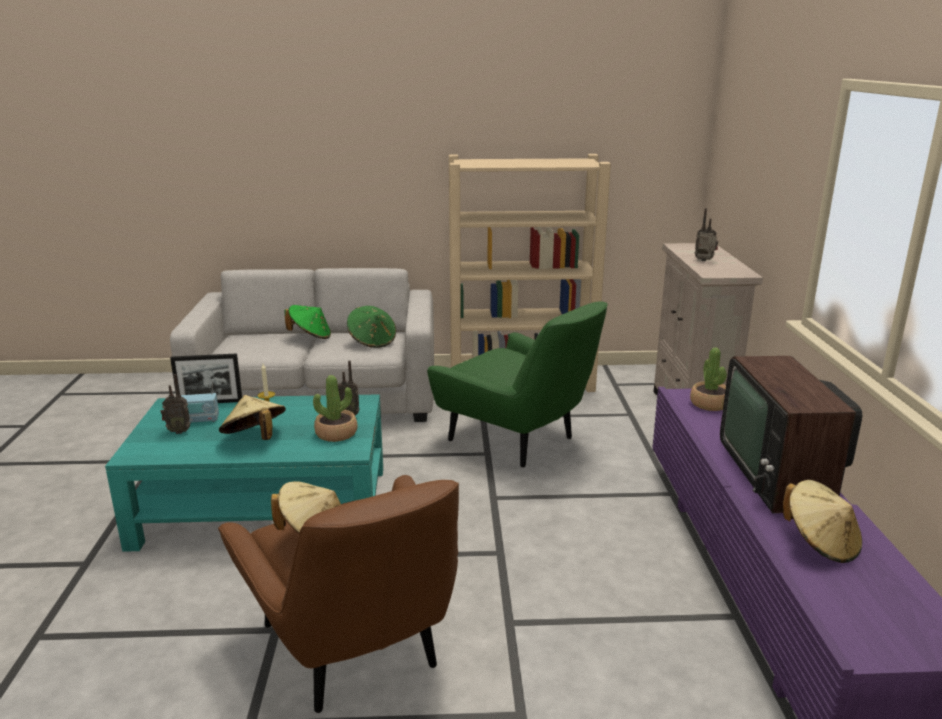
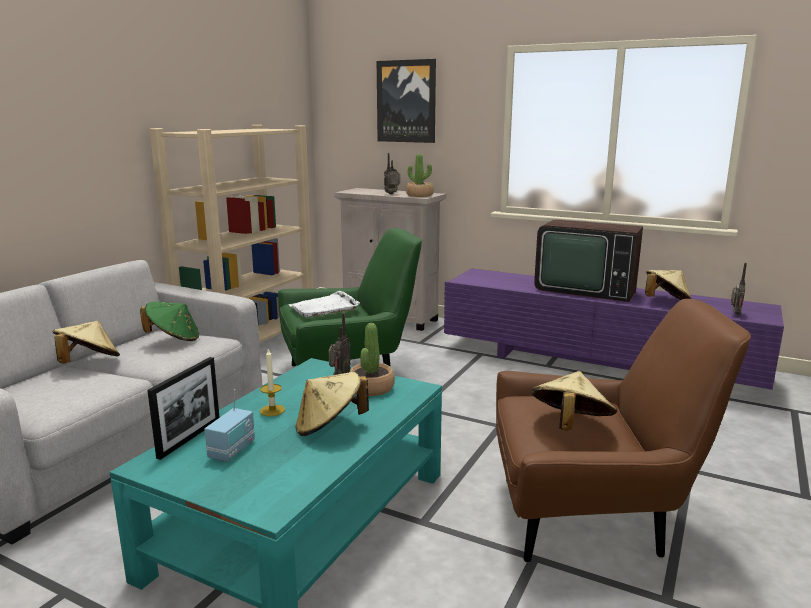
camera: 60 degrees left, 5 degrees down
radio [161,374,191,434] -> radio moved to [731,263,747,315]
green hat [284,305,331,339] -> beige hat [53,321,120,364]
potted plant [690,347,727,411] -> potted plant moved to [406,153,434,197]
none -> white tray [289,291,360,318]
none -> picture [377,59,436,143]

